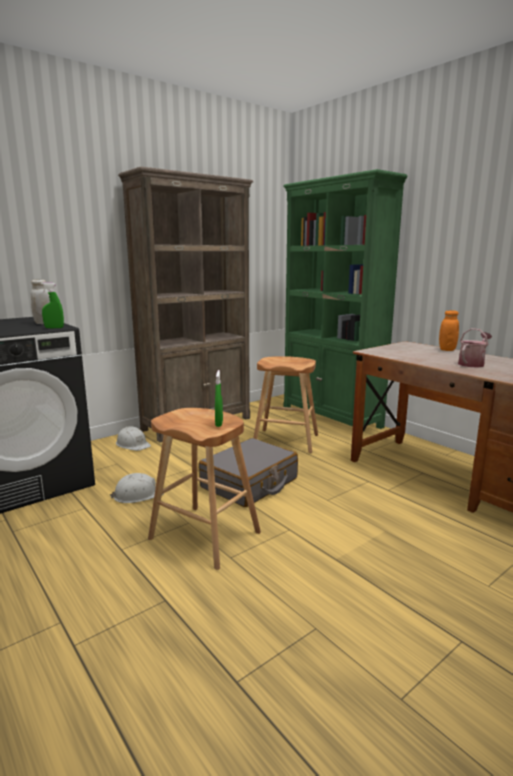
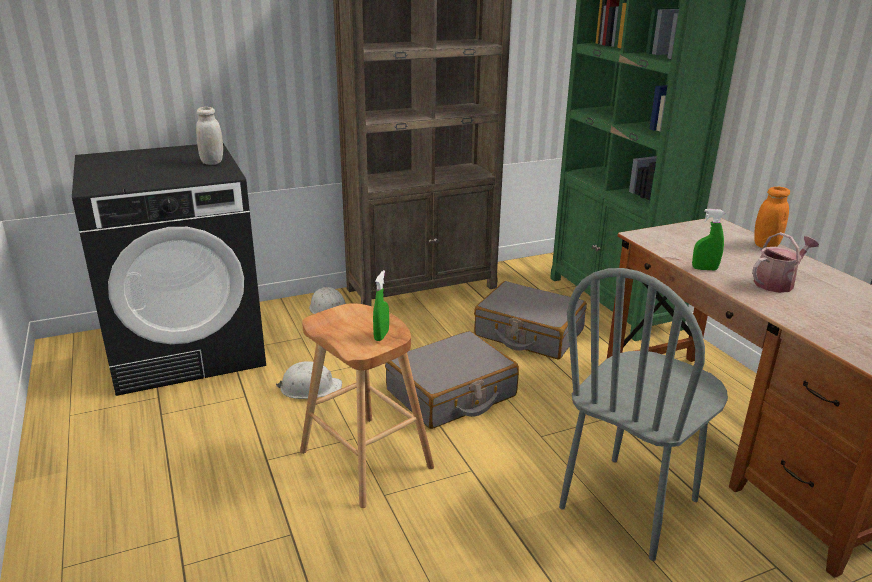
camera: 15 degrees right, 10 degrees up
green spray bottle [41,282,64,328] -> green spray bottle moved to [692,209,725,270]
brown stool [253,356,318,453] -> grey suitcase [474,281,587,359]
none -> grey chair [559,268,728,561]

